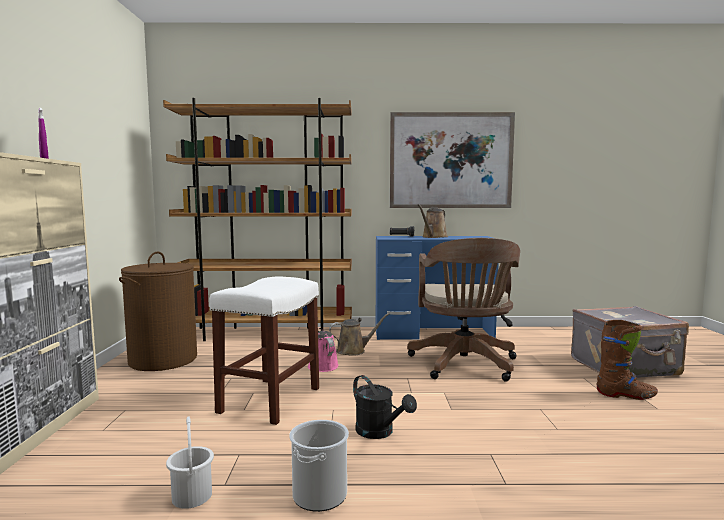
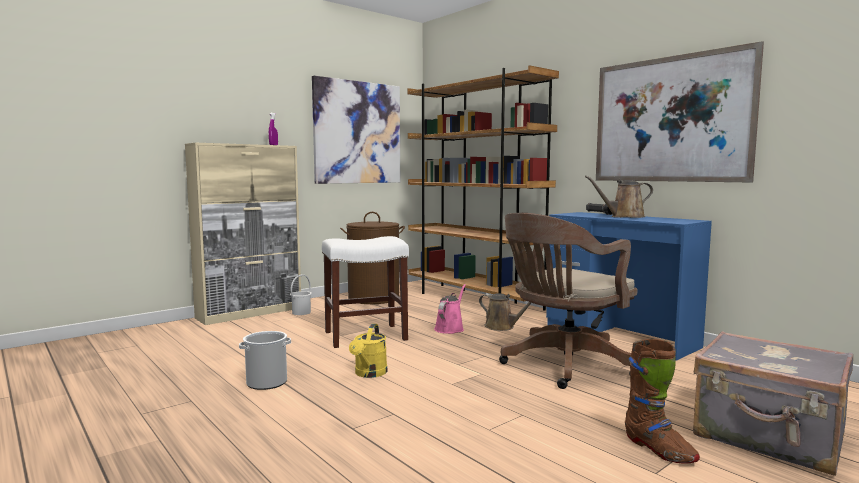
camera: 50 degrees right, 0 degrees up
white bucket [166,417,214,509] -> white bucket moved to [290,274,312,315]
black watering can [353,375,417,439] -> yellow watering can [349,324,387,378]
none -> picture [312,76,400,184]

